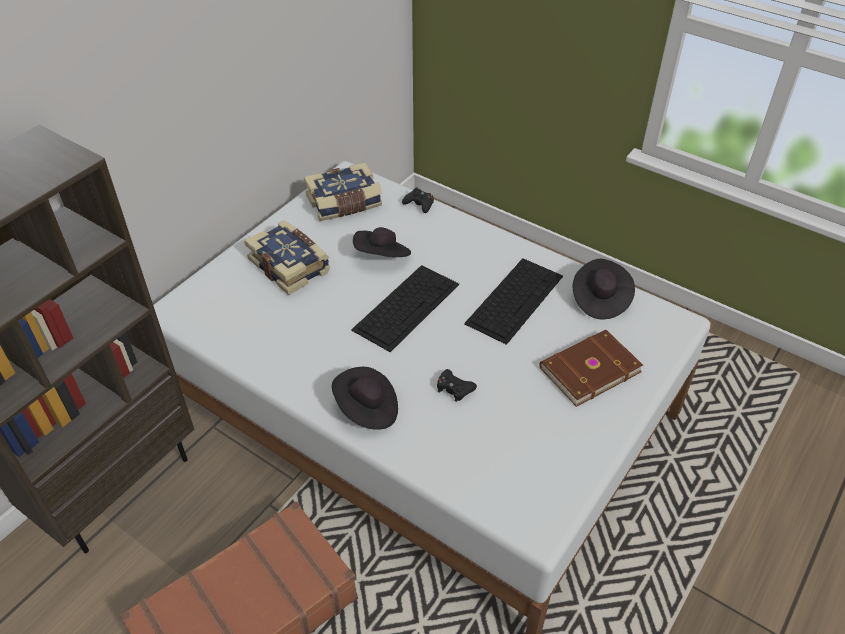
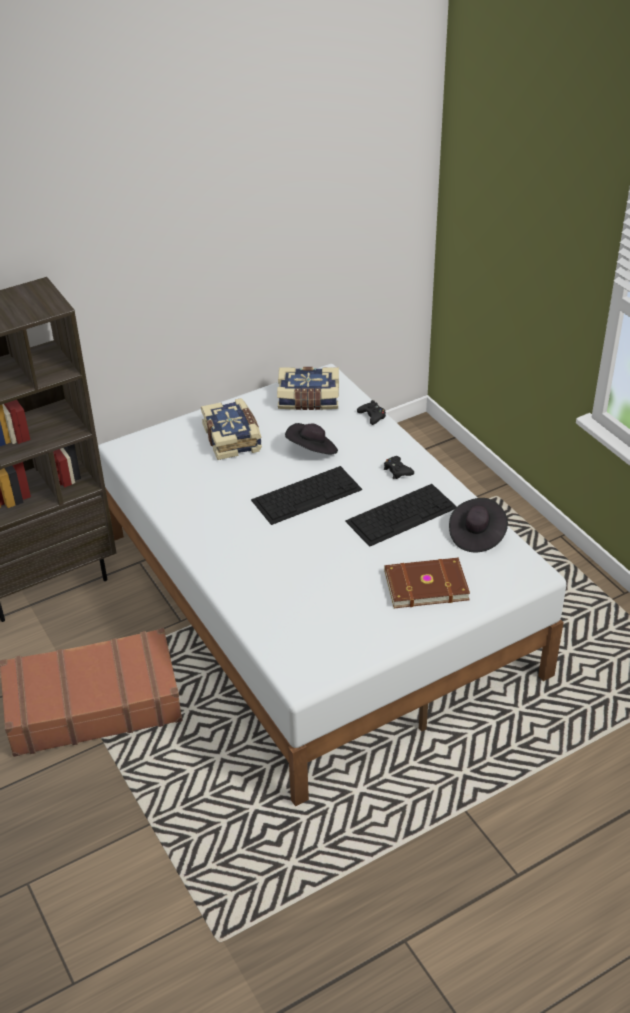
camera: 25 degrees right, 5 degrees down
black hat [332,367,398,430] -> none
black game controller [437,369,477,402] -> black game controller moved to [384,456,414,479]

